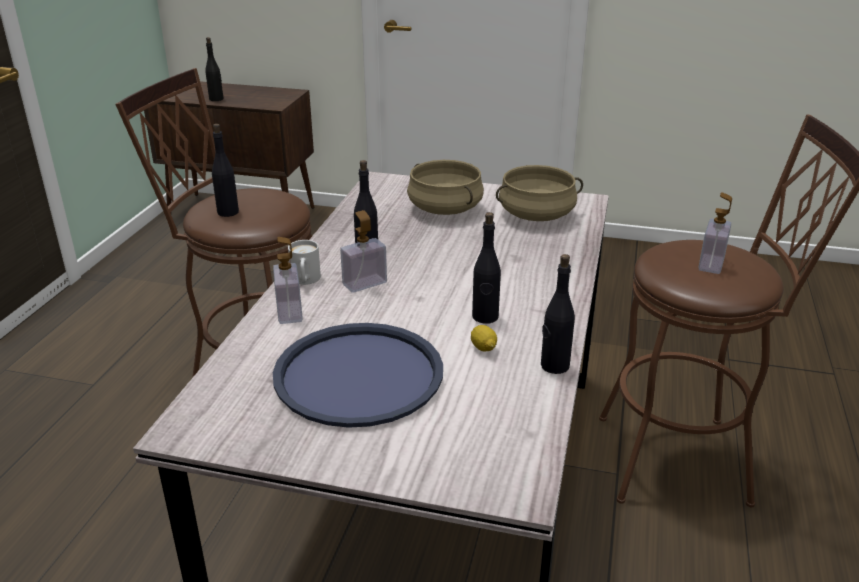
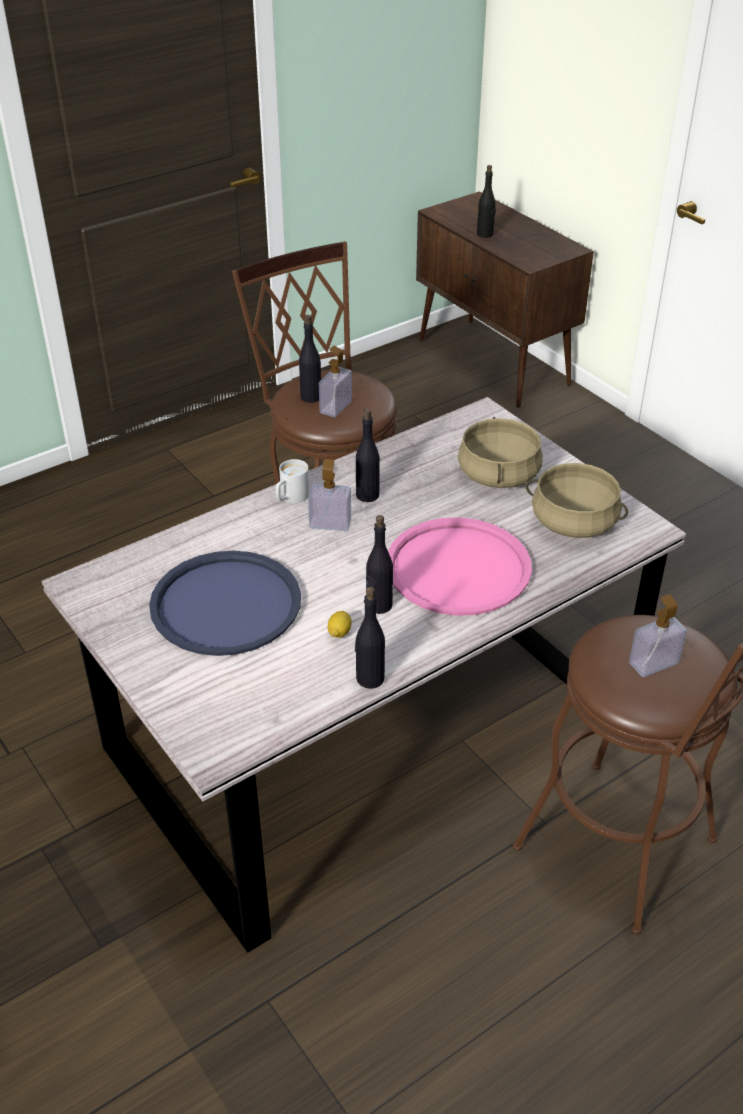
camera: 40 degrees right, 10 degrees up
soap dispenser [273,237,303,324] -> soap dispenser moved to [319,346,352,417]
none -> pink tray [388,517,532,616]

